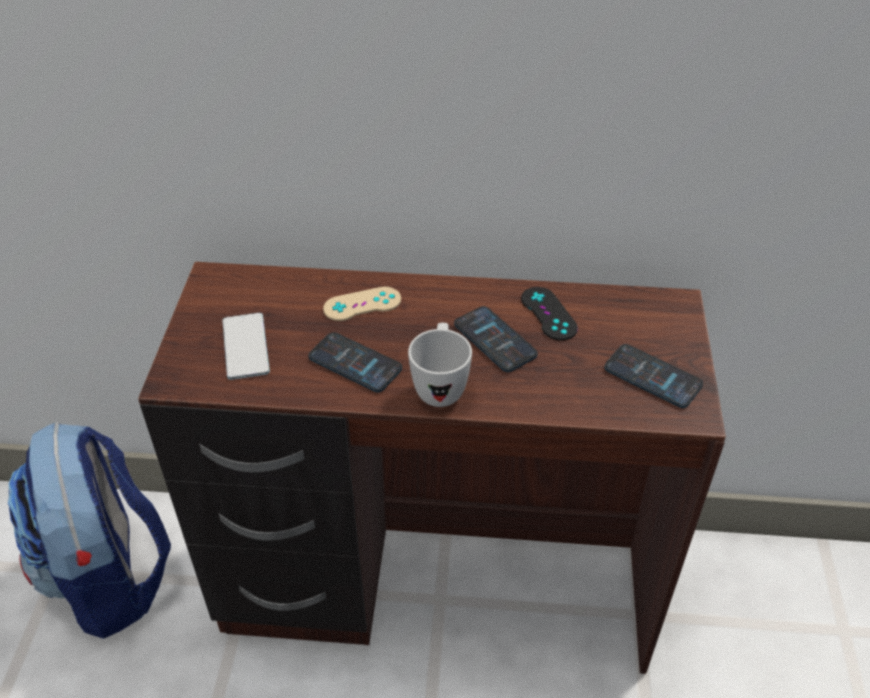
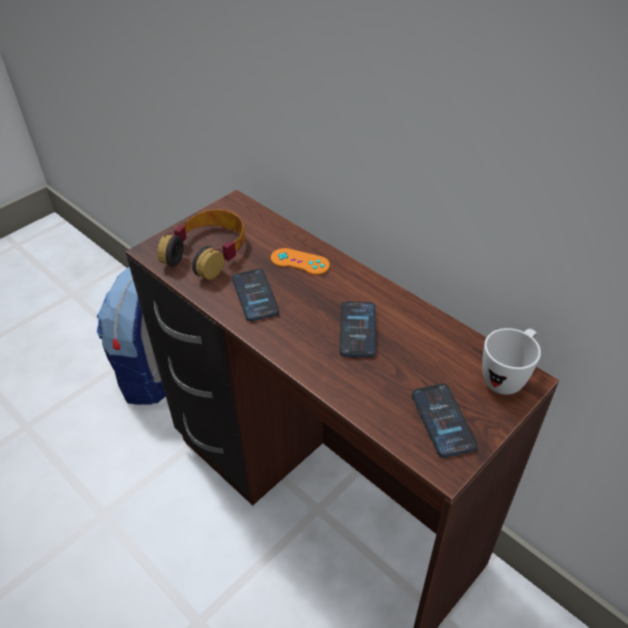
camera: 40 degrees right, 0 degrees up
phone [222,312,270,380] -> headphones [157,209,245,280]
beige game controller [323,287,401,321] -> orange game controller [271,248,330,275]
white mug [408,323,472,407] -> white mug moved to [482,328,541,395]
black game controller [521,287,578,341] -> none

